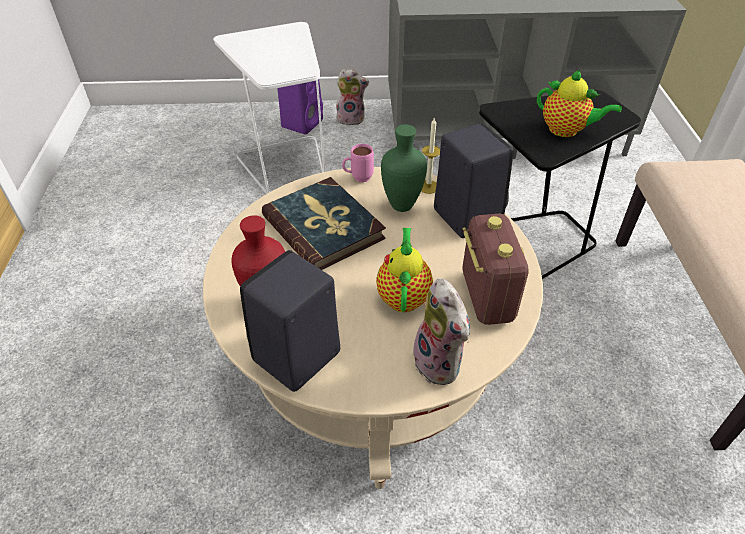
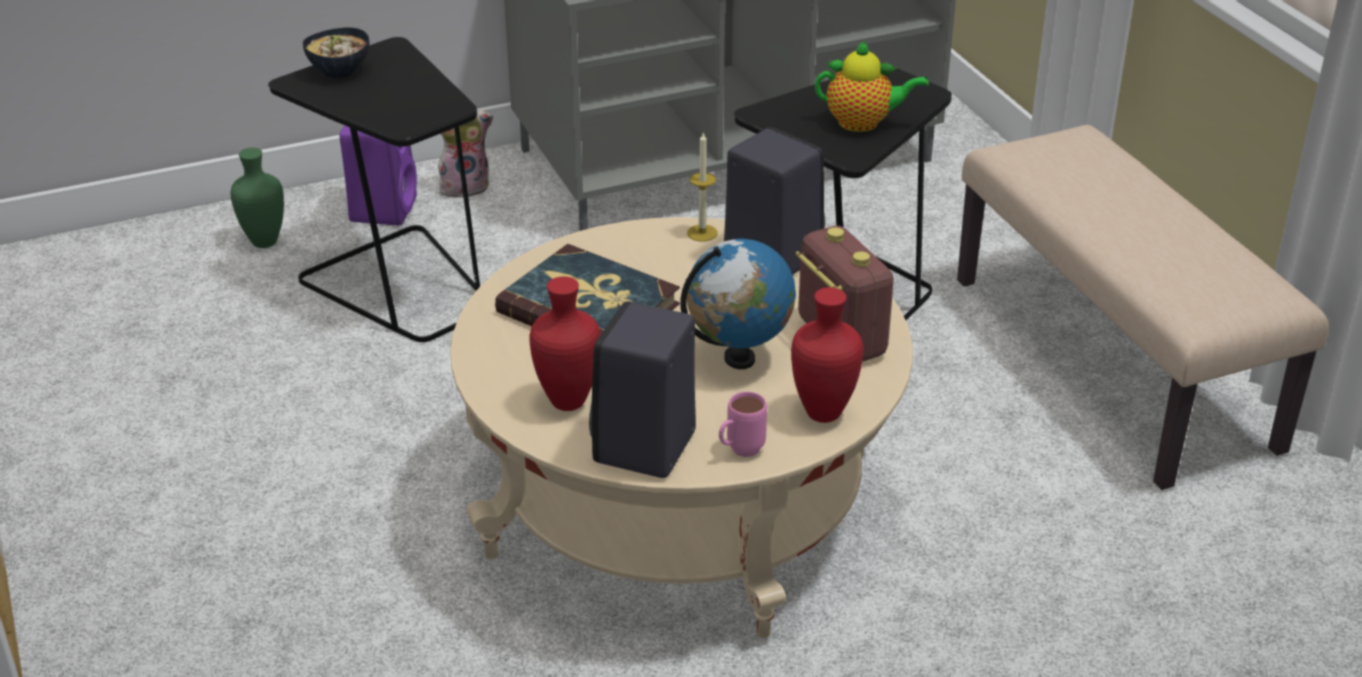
camera: 20 degrees left, 10 degrees down
white side table [213,22,325,194] -> black side table [268,37,480,342]
pink mug [342,144,374,182] -> pink mug moved to [719,392,767,457]
teapot [376,228,433,312] -> globe [681,239,796,369]
green vase [381,124,427,212] -> green vase moved to [230,148,284,248]
plush toy [411,278,470,385] -> red vase [791,287,863,423]
none -> bowl [303,27,369,78]

